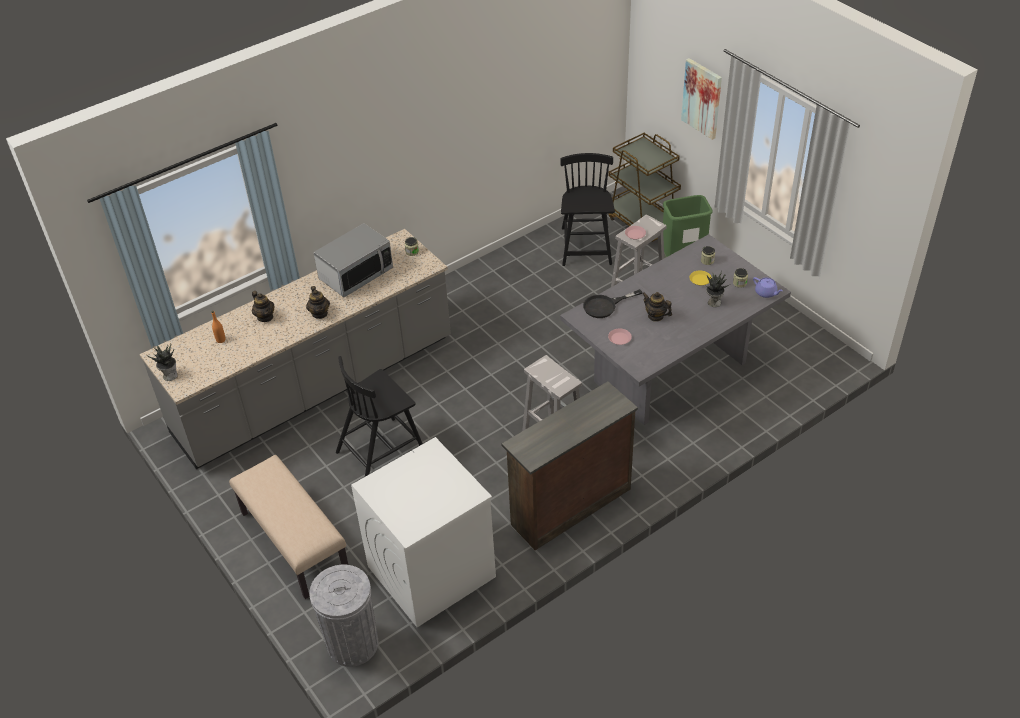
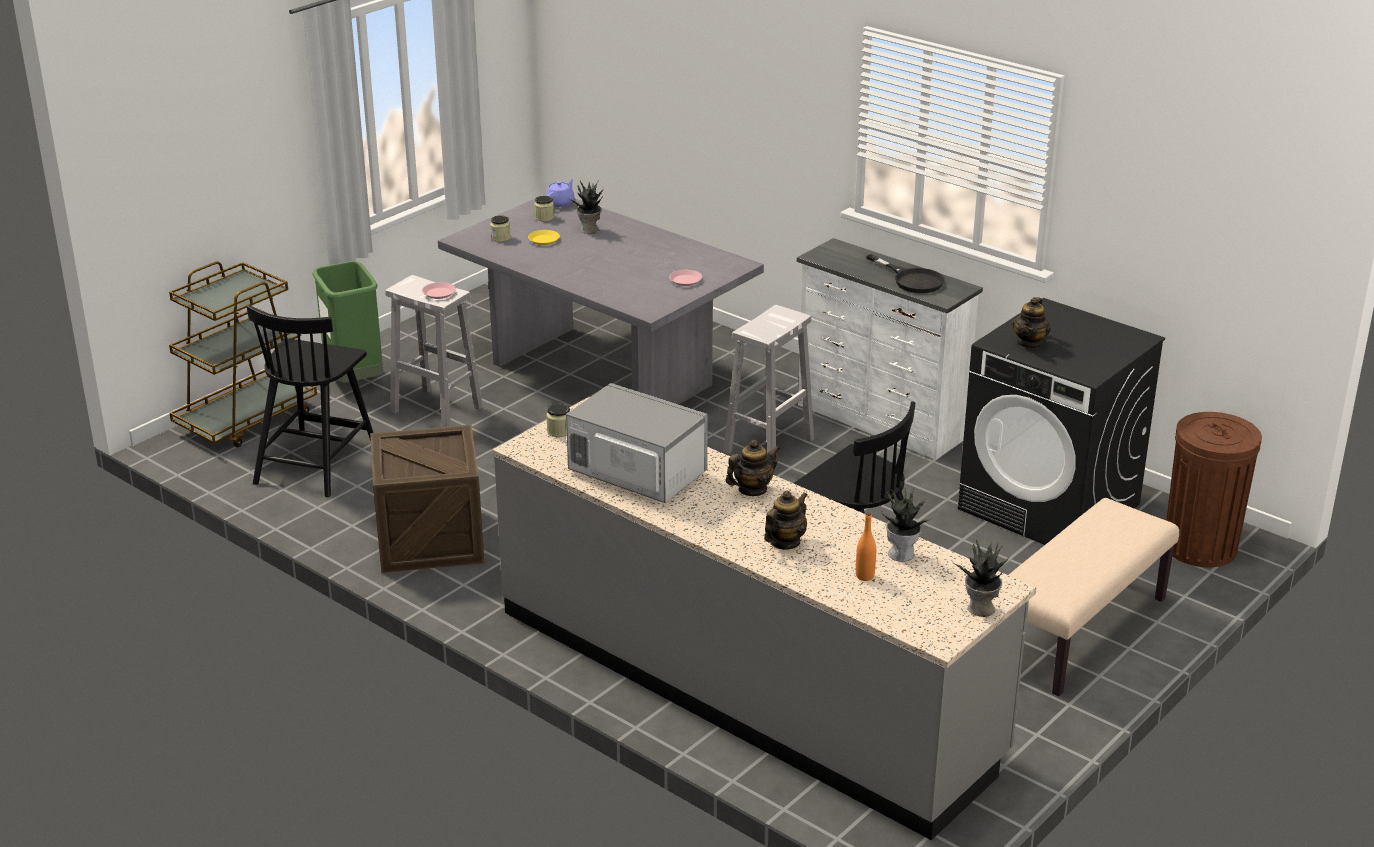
camera: 105 degrees left, 15 degrees down
grey trash can [309,565,378,667] -> brown trash can [1166,412,1262,567]
white washing machine [351,437,496,627] -> black washing machine [958,298,1165,545]
brown dresser [502,381,638,550] -> white dresser [797,238,983,460]
black chair [560,153,615,266] -> black chair turned 60 degrees counterclockwise [247,305,373,497]
black frying pan [583,289,642,318] -> black frying pan moved to [866,254,944,293]
teapot [643,292,672,322] -> teapot moved to [1012,297,1051,349]
picture [681,58,722,140] -> none
none -> crate [370,425,484,573]
none -> potted plant [881,487,933,562]

